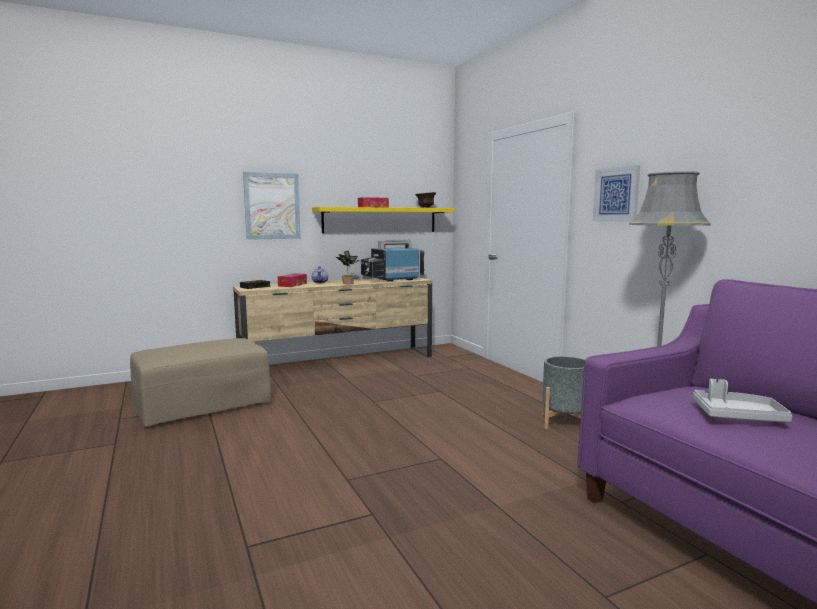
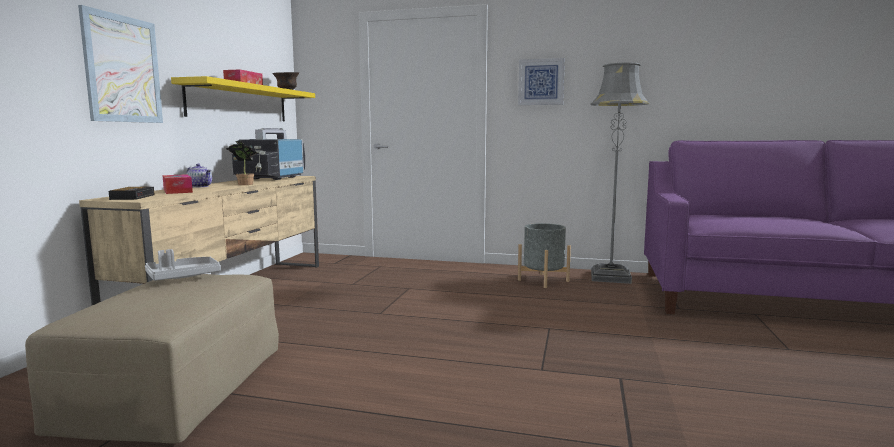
camera: 50 degrees left, 0 degrees up
grey tray [693,379,793,422] -> grey tray moved to [145,249,221,281]

